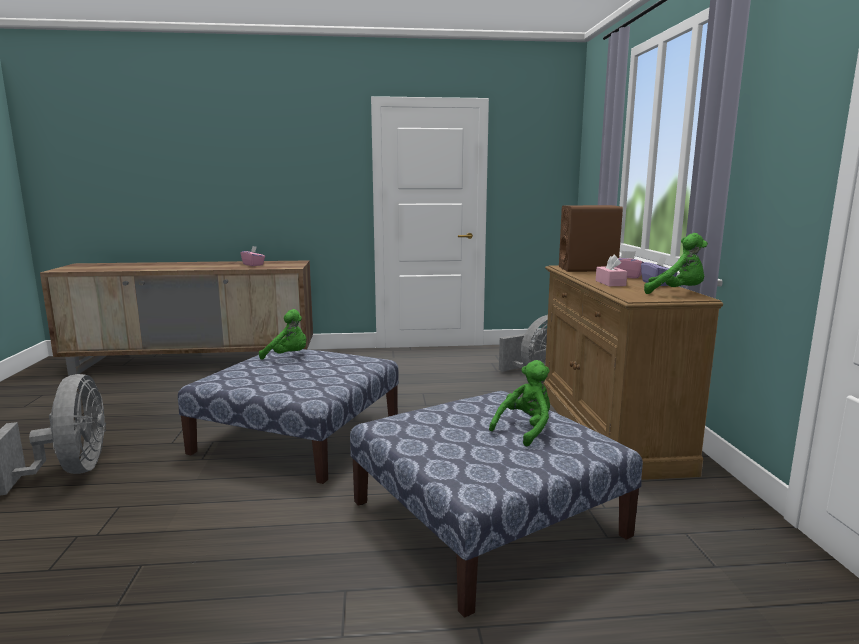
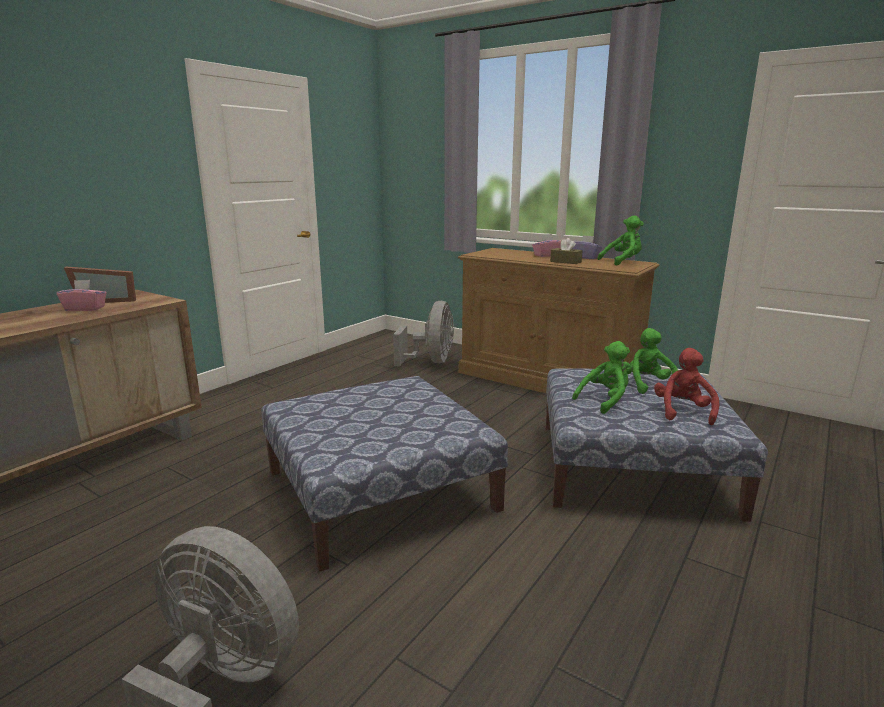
camera: 50 degrees left, 5 degrees up
green plush toy [259,309,306,360] -> green plush toy moved to [572,341,630,414]
brown speaker [559,205,623,272] -> none
pink tissue box [596,255,627,286] -> brown tissue box [550,238,583,264]
none -> picture frame [64,267,136,303]
none -> red plush toy [654,348,719,425]

